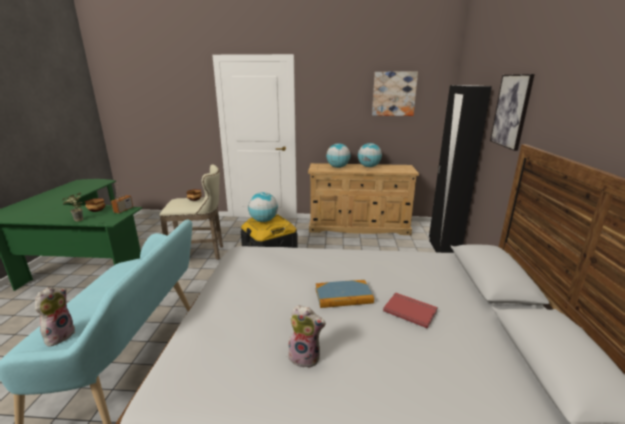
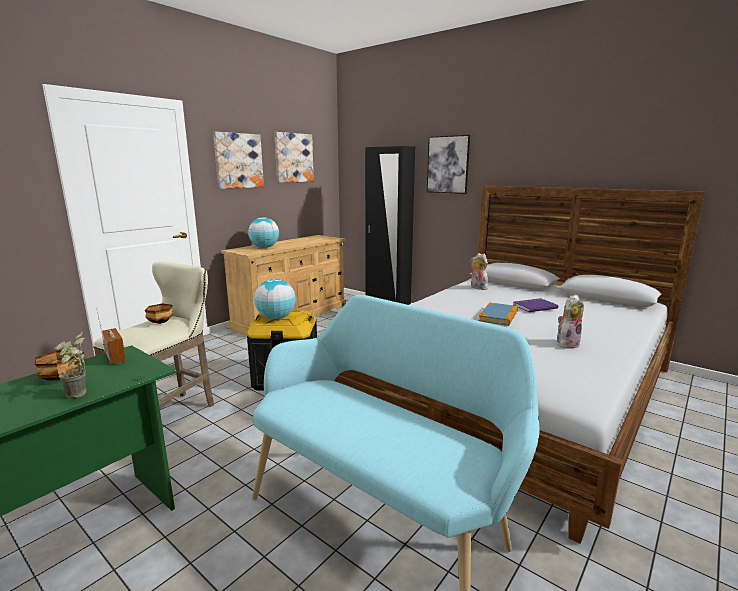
camera: 55 degrees left, 5 degrees down
plush toy [35,287,75,347] -> plush toy moved to [470,253,488,290]
globe [358,143,382,167] -> none
red book [383,293,438,328] -> purple book [513,298,558,312]
none -> picture [213,132,264,189]

